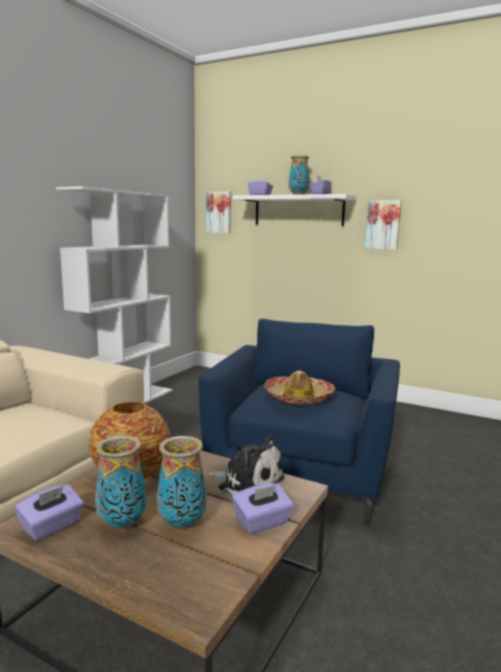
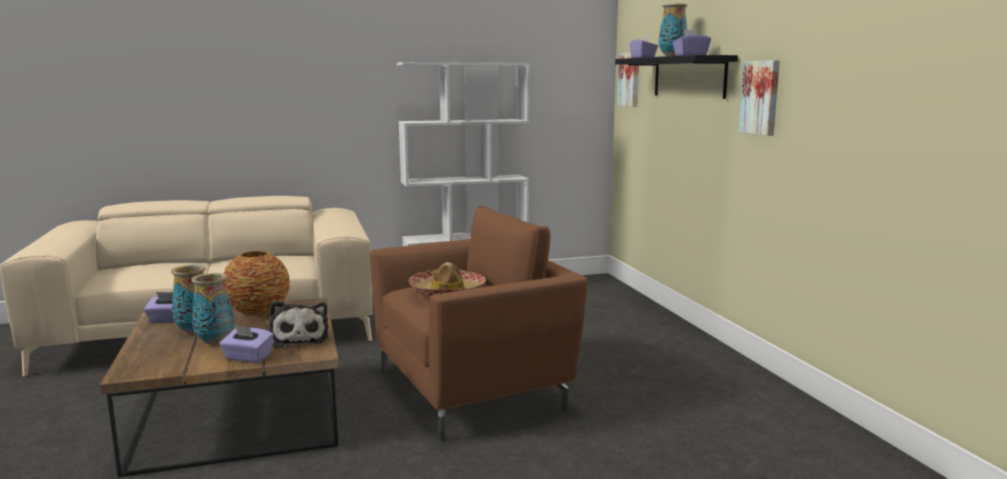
camera: 45 degrees right, 0 degrees up
blue armchair [199,319,400,527] -> brown armchair [370,207,588,442]
white shelf [233,194,356,226] -> black shelf [615,55,738,99]

